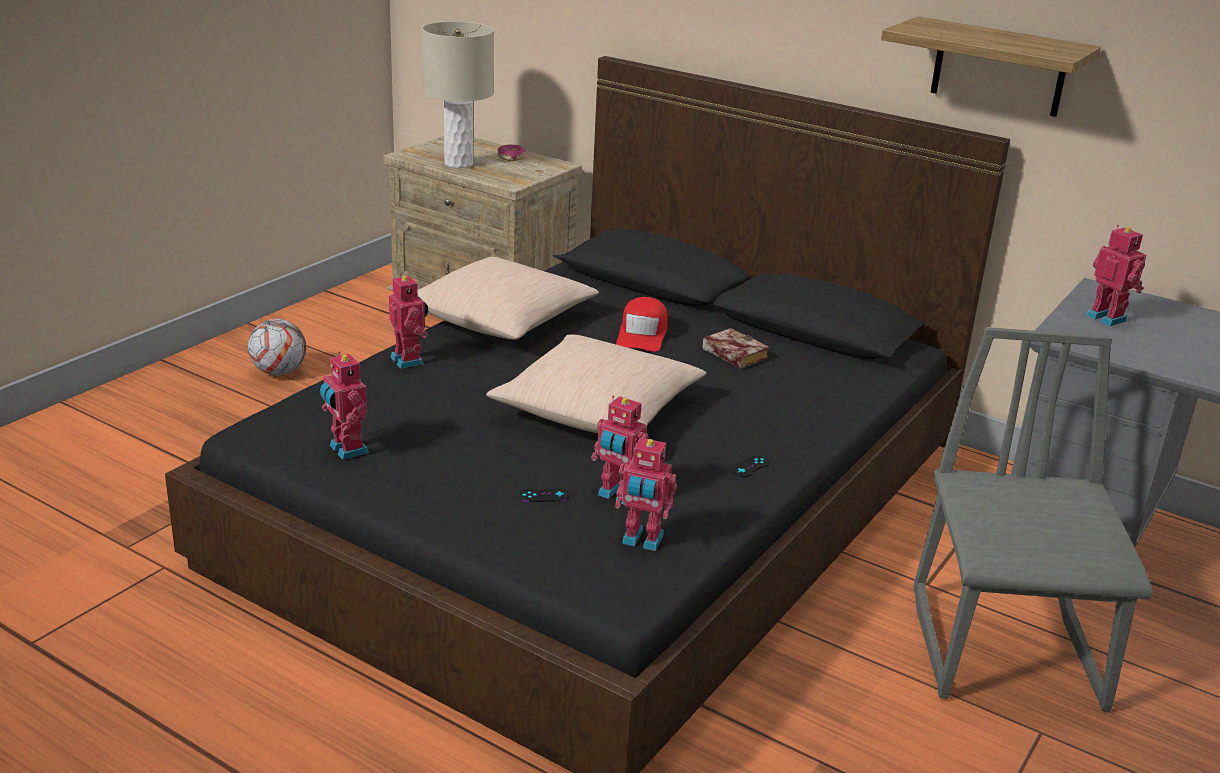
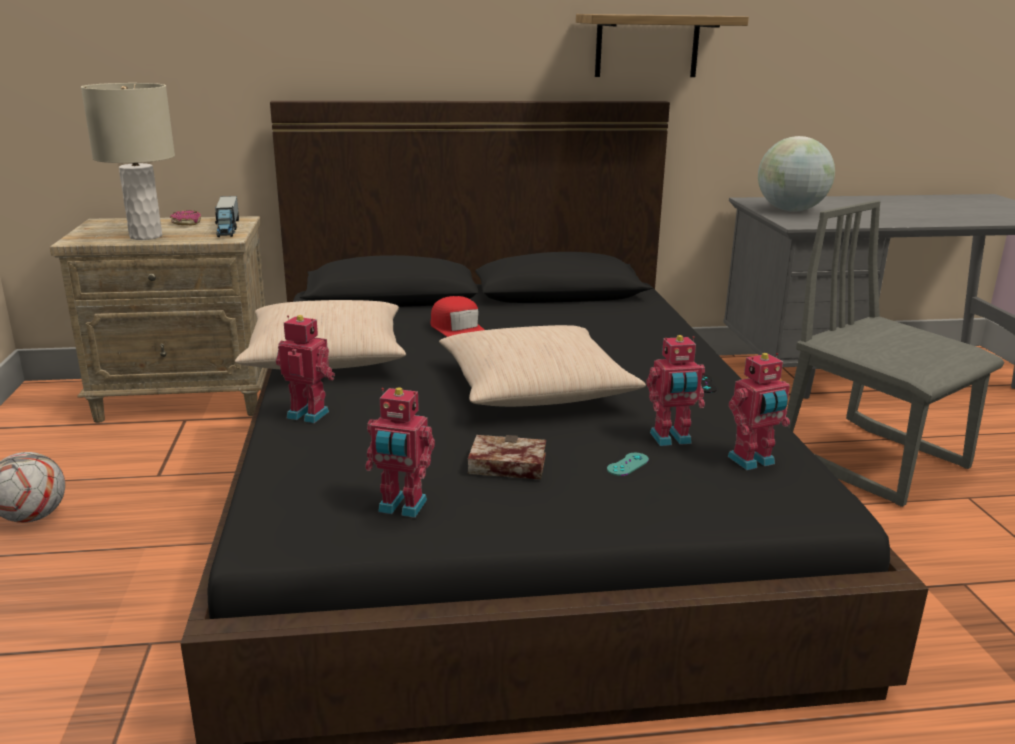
camera: 40 degrees left, 5 degrees down
black game controller [519,488,570,502] -> turquoise game controller [607,453,649,476]
book [702,328,770,369] -> book moved to [468,435,546,480]
toy robot [1086,225,1146,326] -> globe [758,136,835,212]
none -> toy truck [215,196,239,237]

